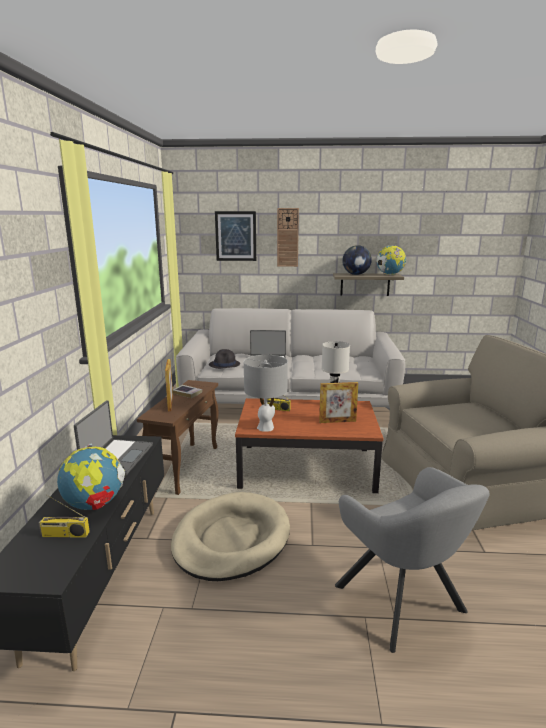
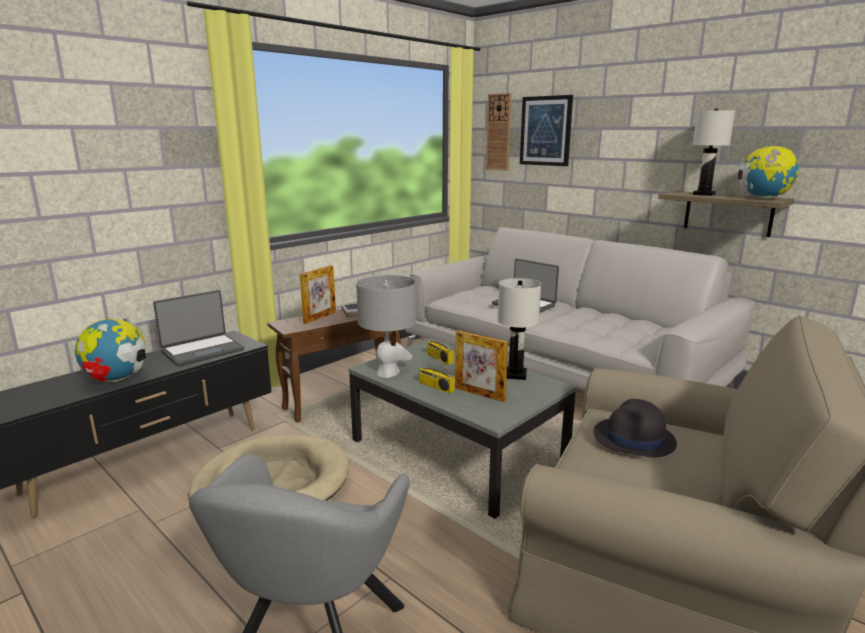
camera: 40 degrees right, 0 degrees up
radio [38,494,90,537] -> radio moved to [419,346,455,394]
black hat [209,349,240,369] -> black hat moved to [593,399,677,457]
brown coffee table [235,398,383,493] -> grey coffee table [349,339,577,519]
wall clock [277,208,299,267] -> wall clock moved to [486,93,512,171]
globe [342,245,372,275] -> white table lamp [693,109,735,196]

